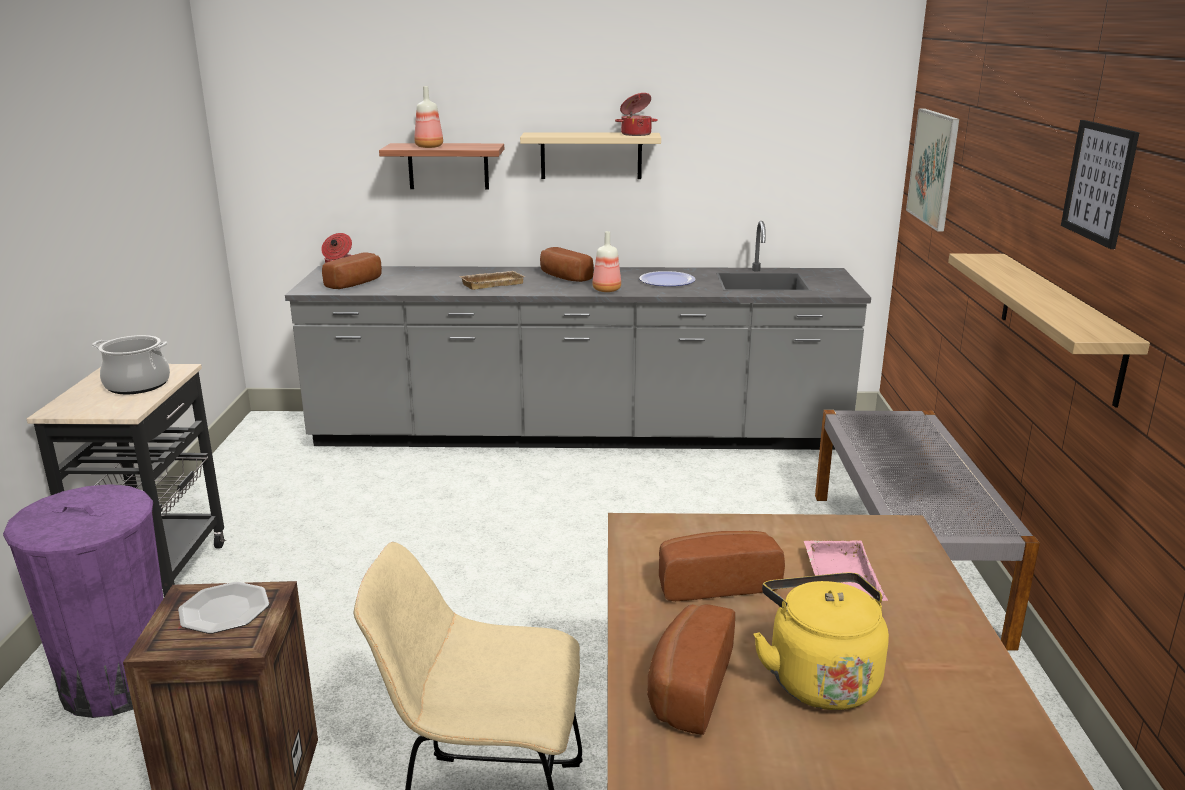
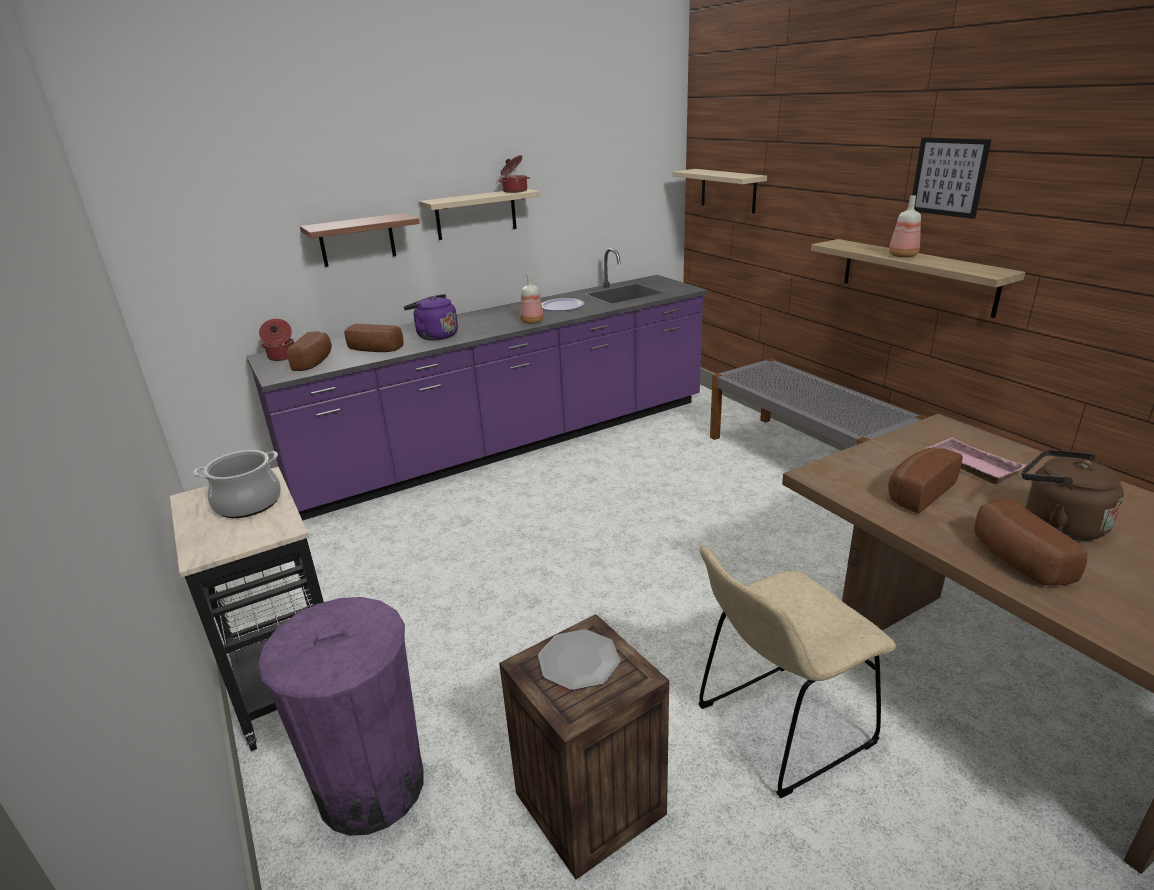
camera: 30 degrees left, 5 degrees up
grey counter [285,221,871,450] -> purple counter [246,248,708,521]
bottle [414,86,443,148] -> bottle moved to [889,195,921,258]
beige tray [459,271,525,290] -> purple kettle [404,294,458,341]
bread [540,247,594,282] -> bread moved to [344,324,404,352]
yellow kettle [753,573,889,710] -> brown kettle [1022,450,1124,540]
picture [906,108,959,232] -> beige shelf [672,169,767,214]

